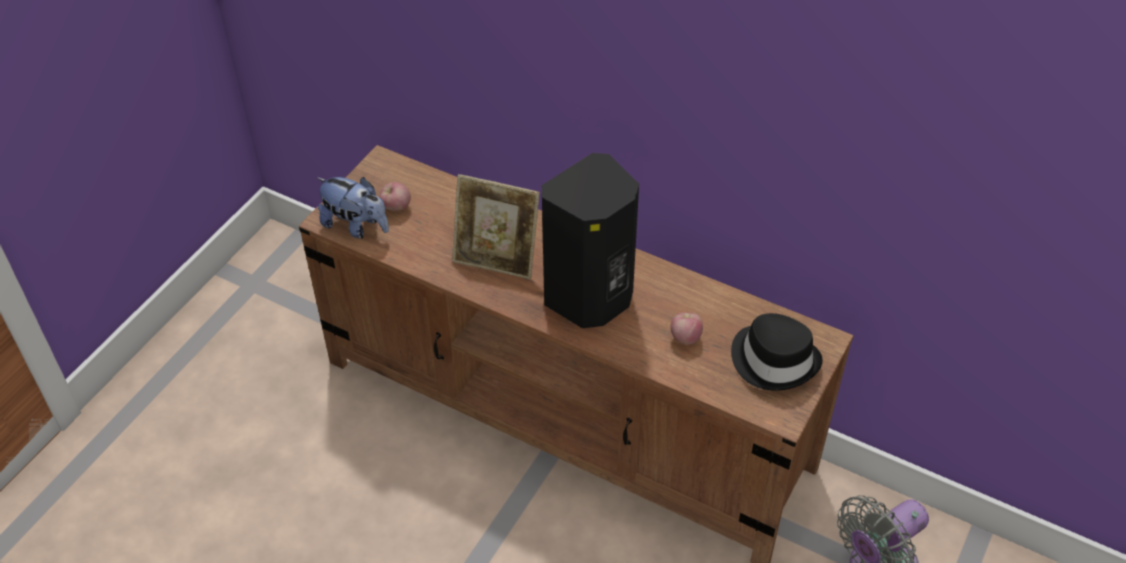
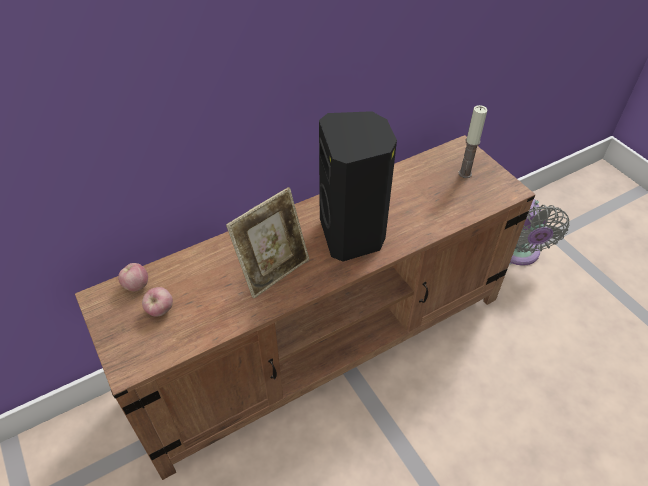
camera: 60 degrees left, 0 degrees up
plush toy [316,177,389,239] -> none
apple [670,313,703,345] -> apple moved to [118,263,148,292]
black hat [731,313,823,391] -> candle [458,105,488,178]

